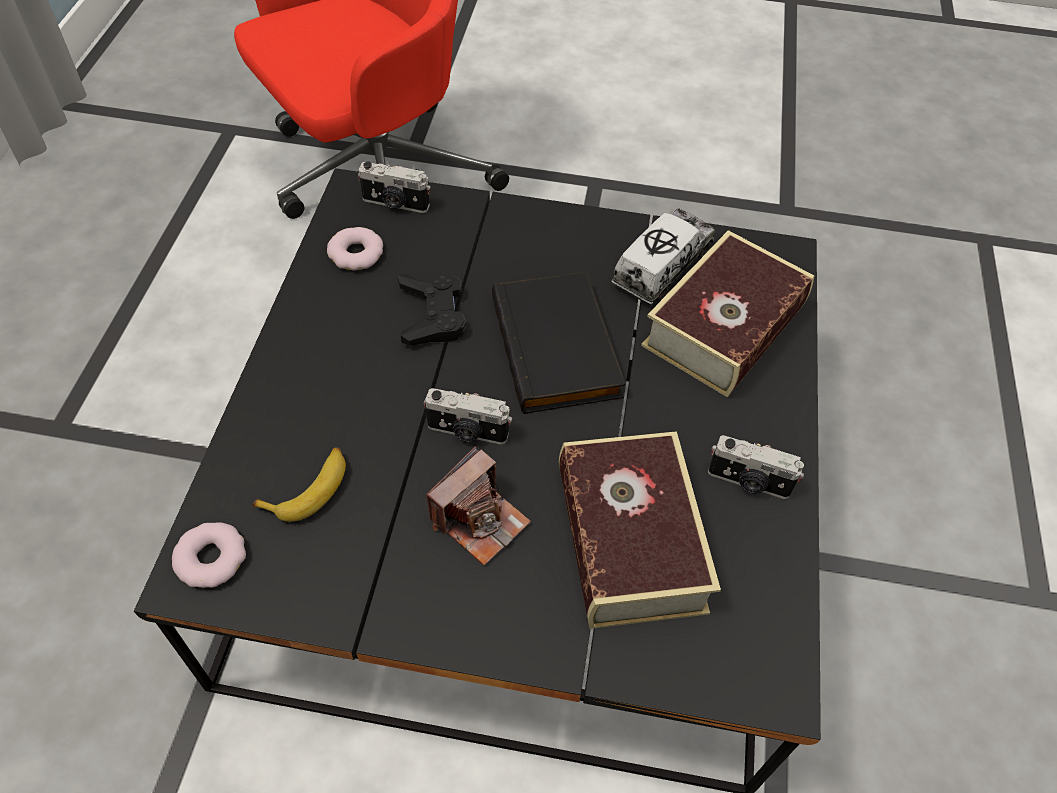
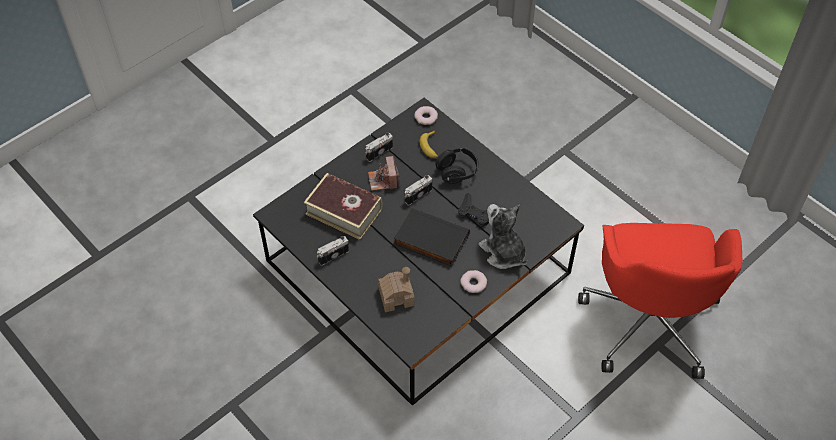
camera: 130 degrees right, 0 degrees up
donut [327,227,383,270] -> donut moved to [460,270,487,293]
camera [358,161,430,213] -> camera moved to [365,132,393,162]
toy truck [612,208,715,305] -> none
book [641,230,814,397] -> toy house [378,267,415,312]
none -> black headphones [435,148,479,184]
none -> plush toy [478,204,528,269]

